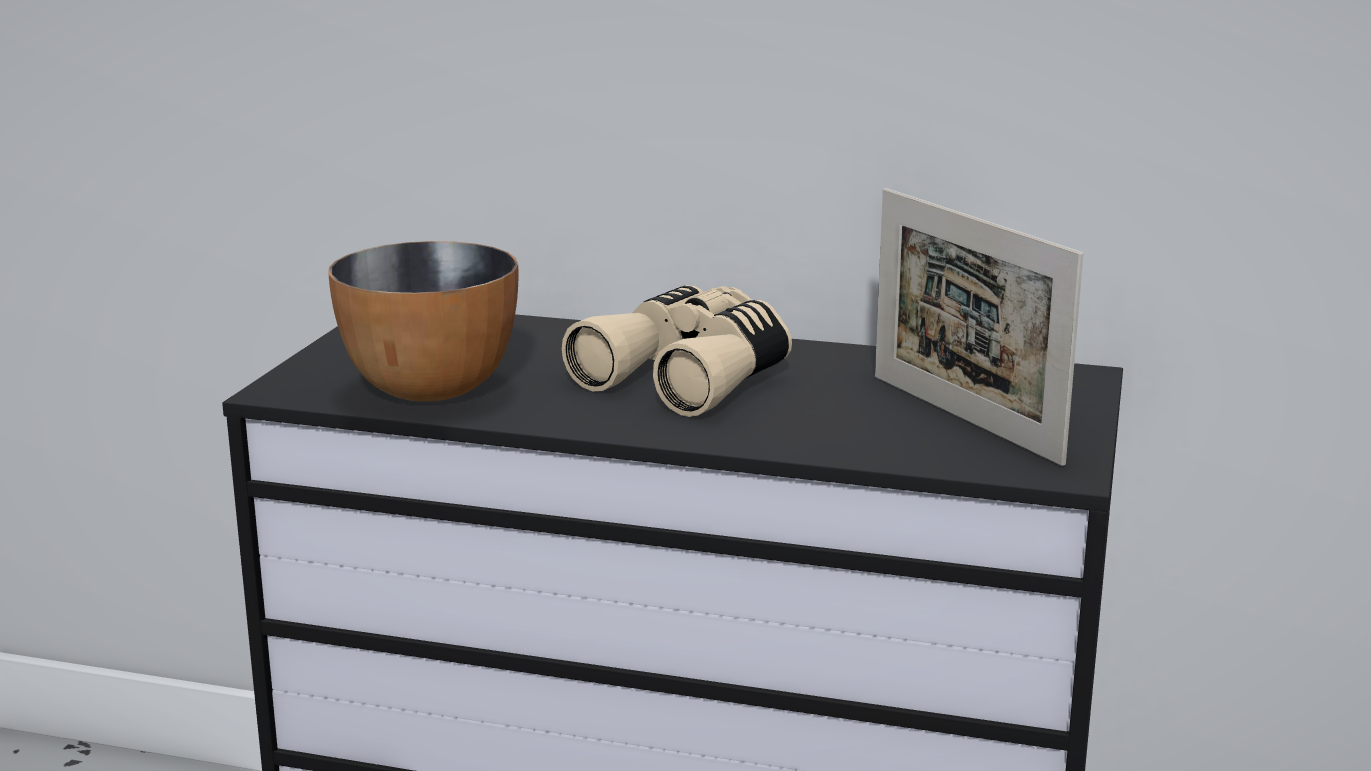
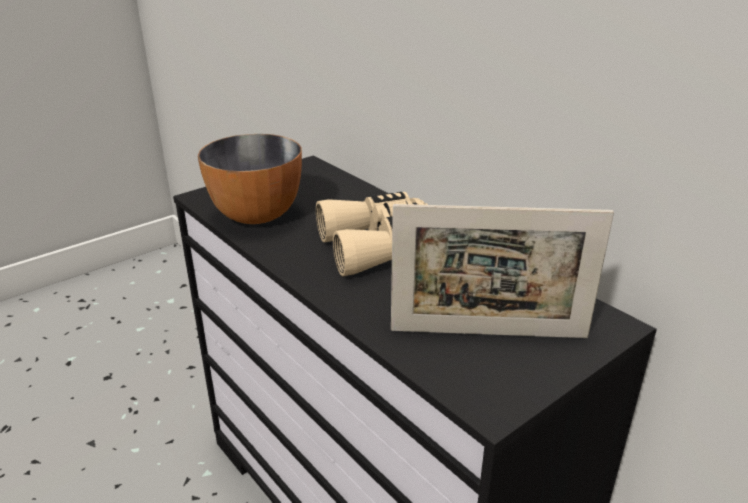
camera: 35 degrees right, 10 degrees up
picture frame [875,188,1084,466] -> picture frame turned 90 degrees counterclockwise [391,204,614,338]

